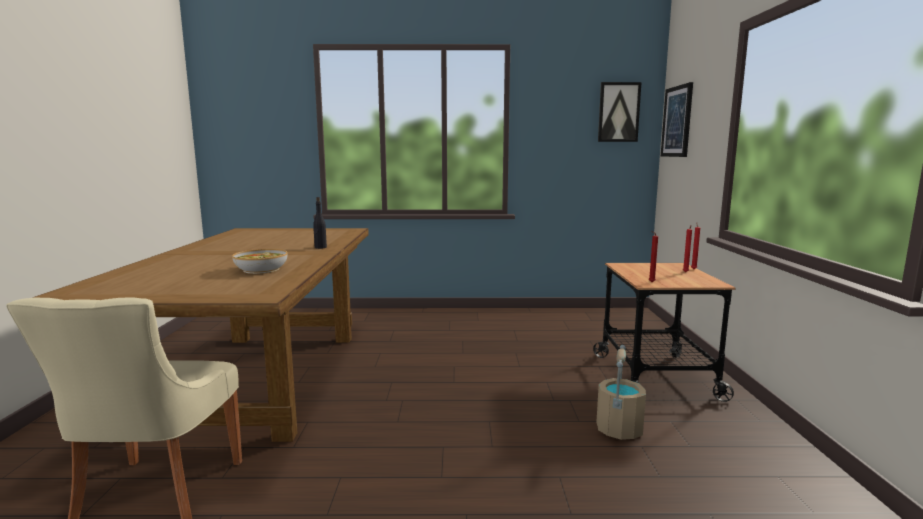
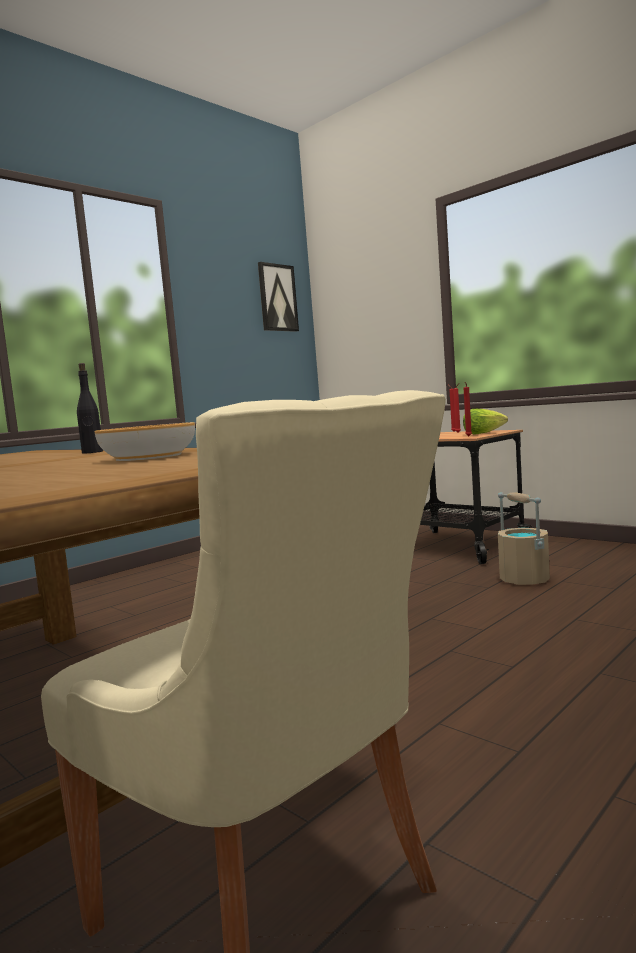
camera: 45 degrees left, 5 degrees down
picture [661,82,693,157] -> none
none -> lettuce [463,409,508,435]

